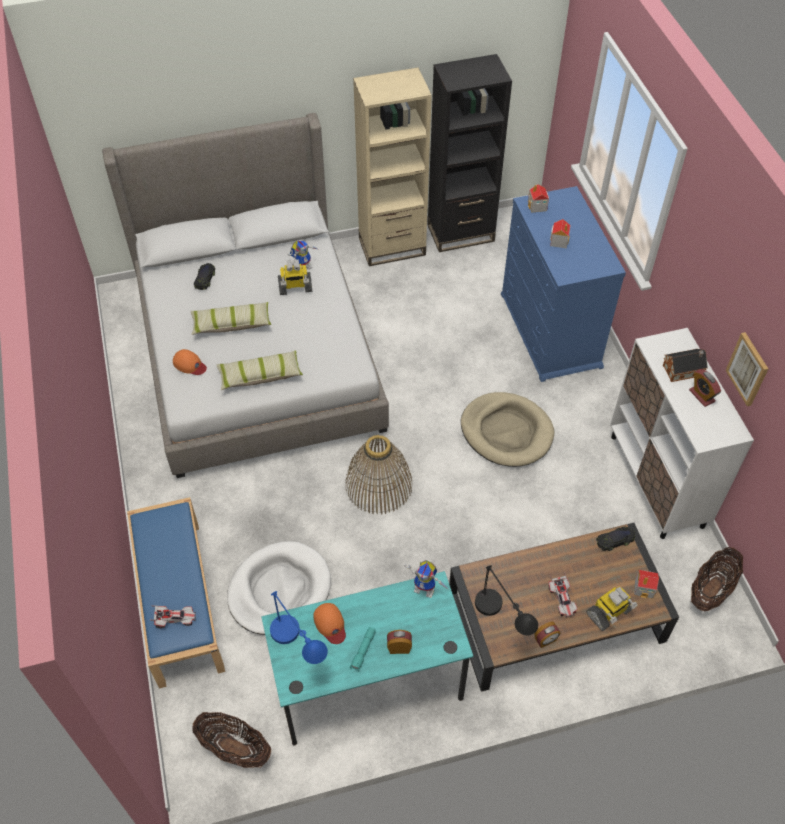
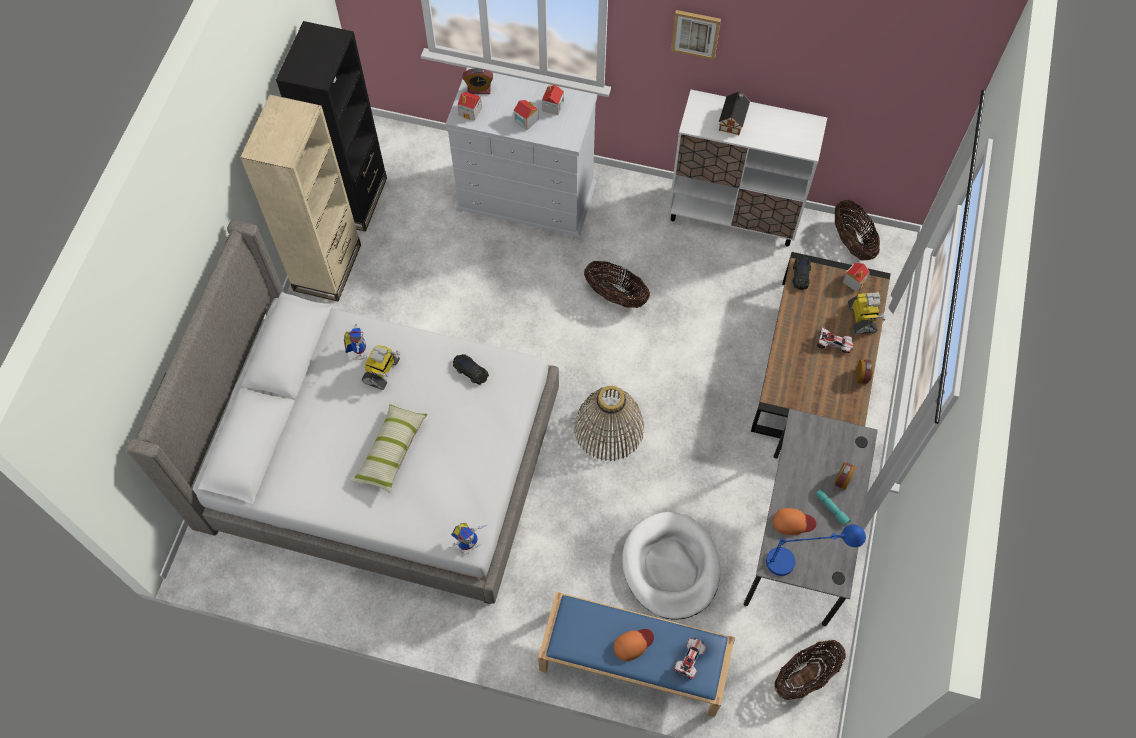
camera: 60 degrees left, 10 degrees up
orange cap [173,349,207,375] -> orange cap moved to [614,629,654,661]
black toy car [194,263,215,290] -> black toy car moved to [453,354,489,385]
pillow [217,351,303,390] -> none
turquoise desk [261,571,473,746] -> grey desk [744,409,878,626]
toy robot [404,560,449,598] -> toy robot moved to [449,523,487,556]
beige dog bed [461,392,555,467] -> basket [584,261,650,308]
black table lamp [475,565,538,635] -> none
blue dresser [501,186,626,382] -> white dresser [446,67,597,238]
alarm clock [689,369,721,407] -> alarm clock moved to [463,68,493,94]
picture [725,332,768,406] -> picture moved to [671,10,721,60]
none -> toy house [542,85,564,115]

